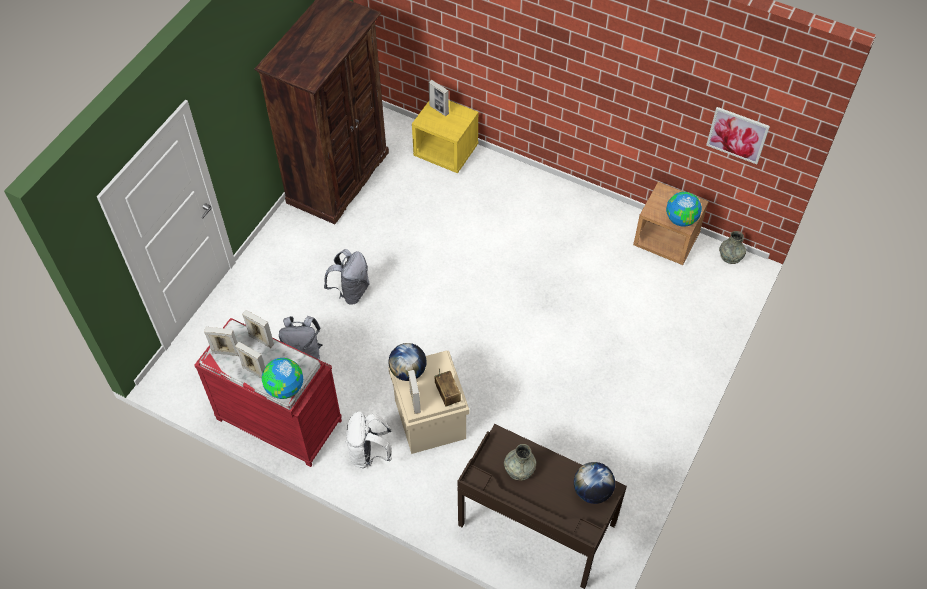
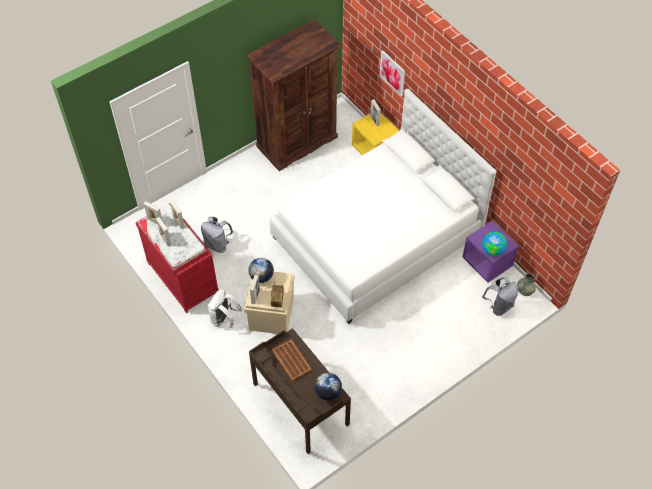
camera: 25 degrees right, 0 degrees up
globe [262,358,303,399] -> none
grey backpack [324,249,370,305] -> grey backpack moved to [482,277,518,316]
grey vase [504,444,536,481] -> brown tray [272,339,312,381]
brown nightstand [633,182,709,265] -> purple nightstand [462,220,519,283]
picture [706,107,770,164] -> picture moved to [380,50,405,96]
none -> white bed [270,89,496,324]

